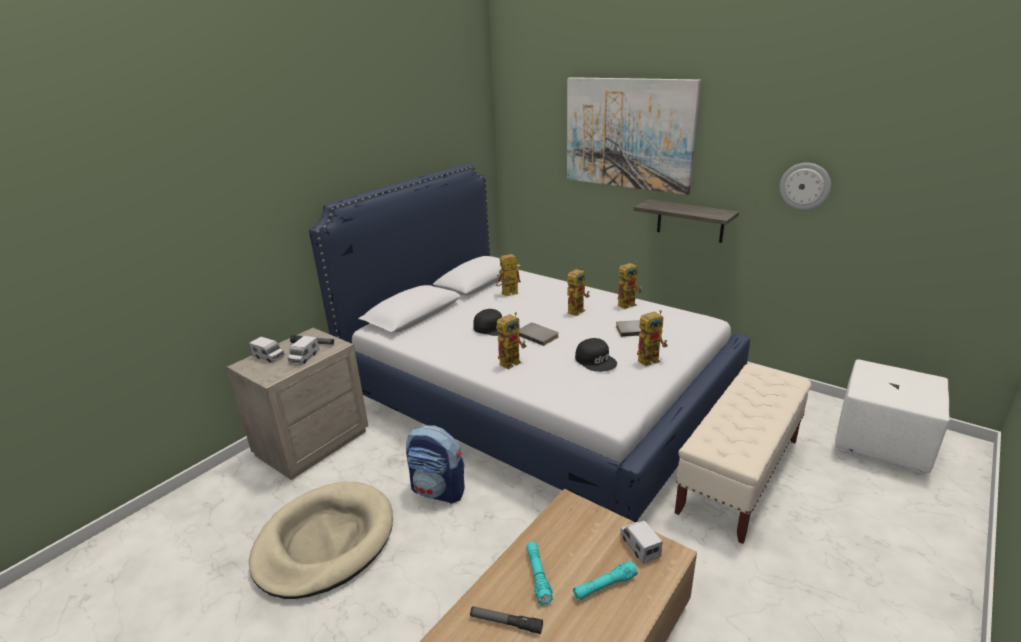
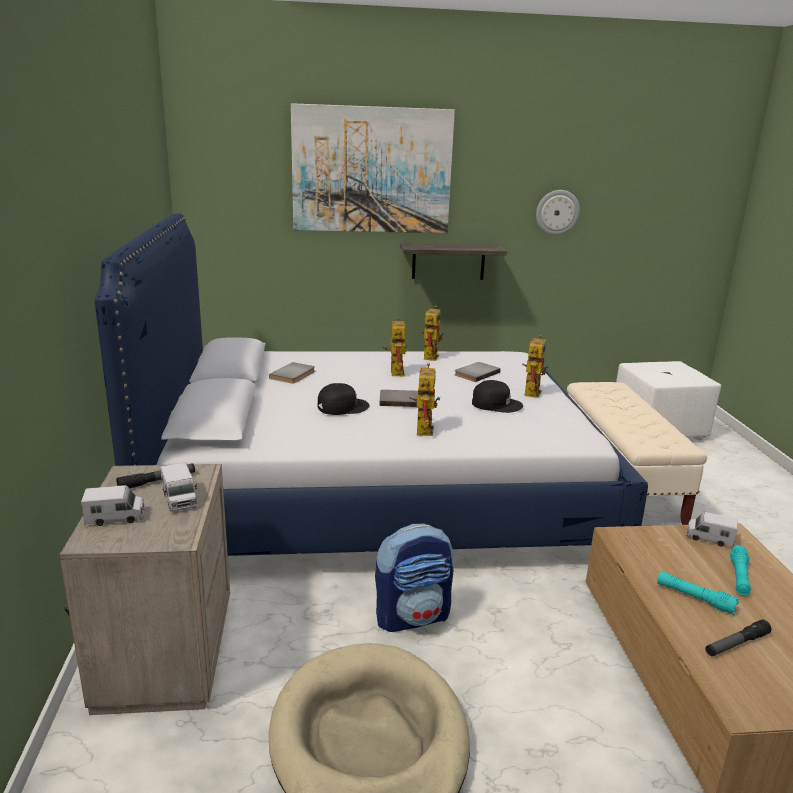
camera: 45 degrees left, 5 degrees down
toy robot [496,254,521,296] -> grey book [269,362,315,384]

